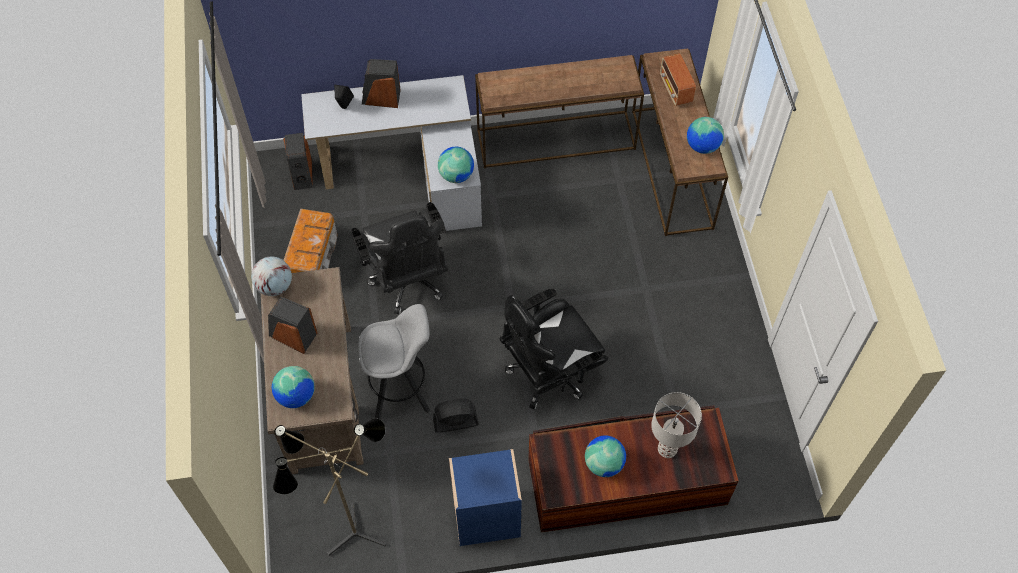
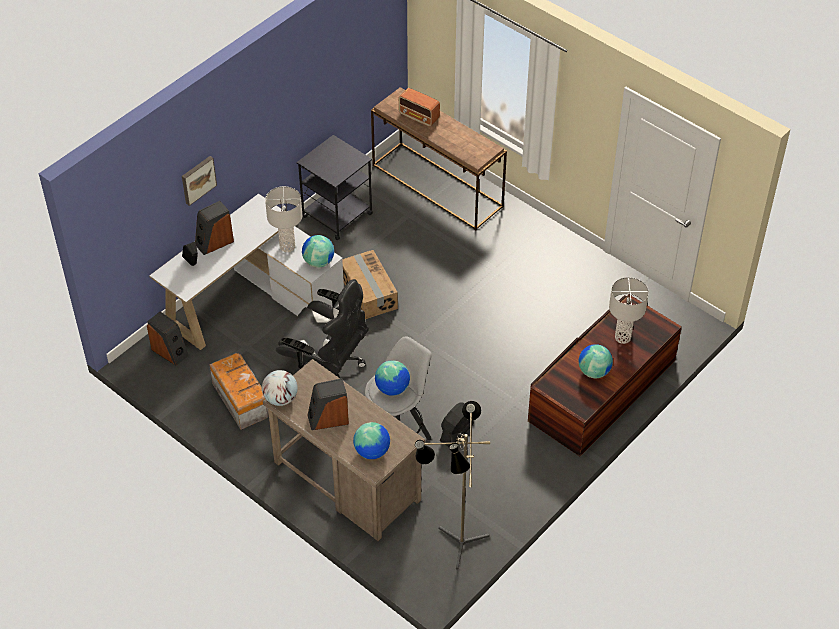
camera: 40 degrees left, 10 degrees down
blue bookcase [449,449,522,546] -> none
brown console table [475,55,644,169] -> black cart [297,135,373,240]
black office chair [500,289,608,410] -> none
globe [687,117,724,154] -> globe moved to [375,360,410,396]
none -> picture [182,156,217,206]
none -> white table lamp [265,186,302,252]
none -> cardboard box [342,250,398,319]

